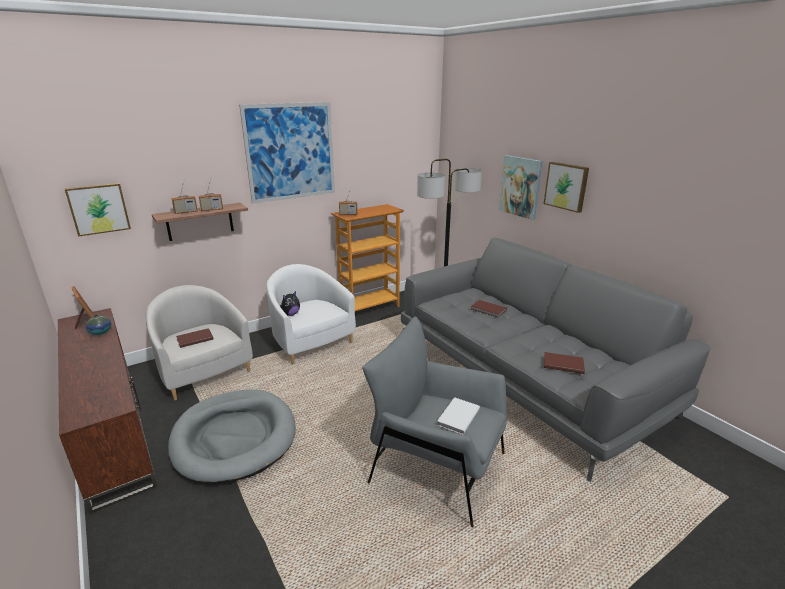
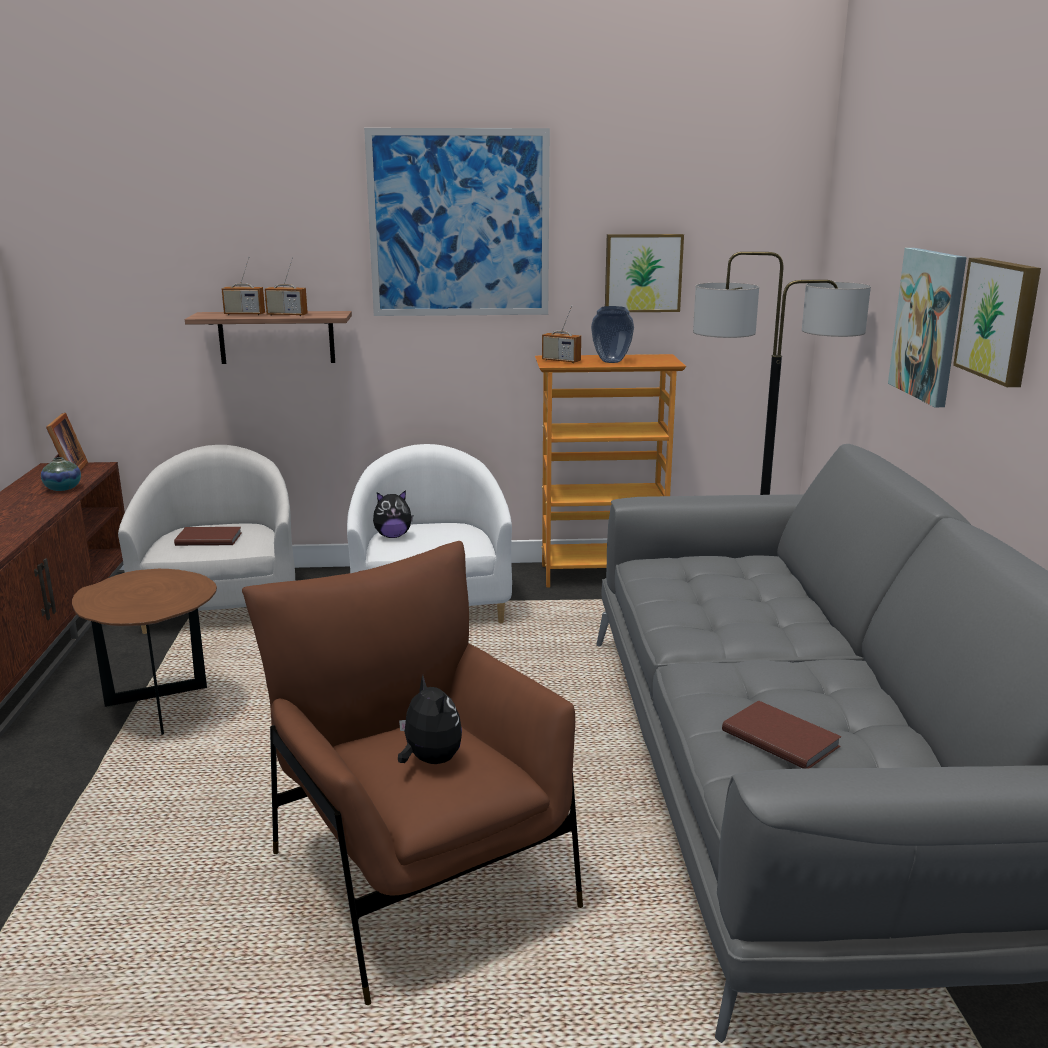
camera: 30 degrees right, 5 degrees down
picture [64,183,131,237] -> picture moved to [605,234,684,312]
grey dog bed [168,389,296,483] -> brown side table [72,569,217,735]
grey armchair [362,316,507,527] -> brown armchair [242,541,583,1005]
white book [437,397,480,434] -> plush toy [398,675,462,764]
brown book [471,300,507,318] -> none
none -> vase [591,306,634,363]

